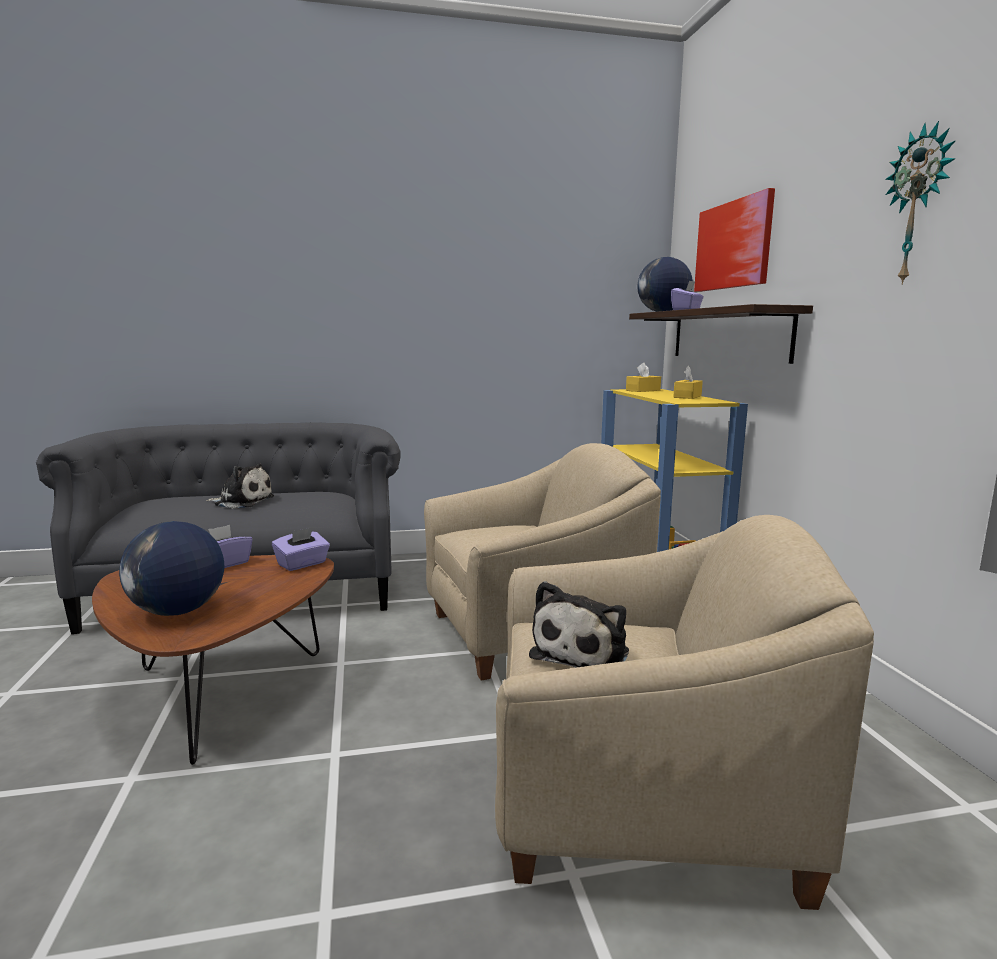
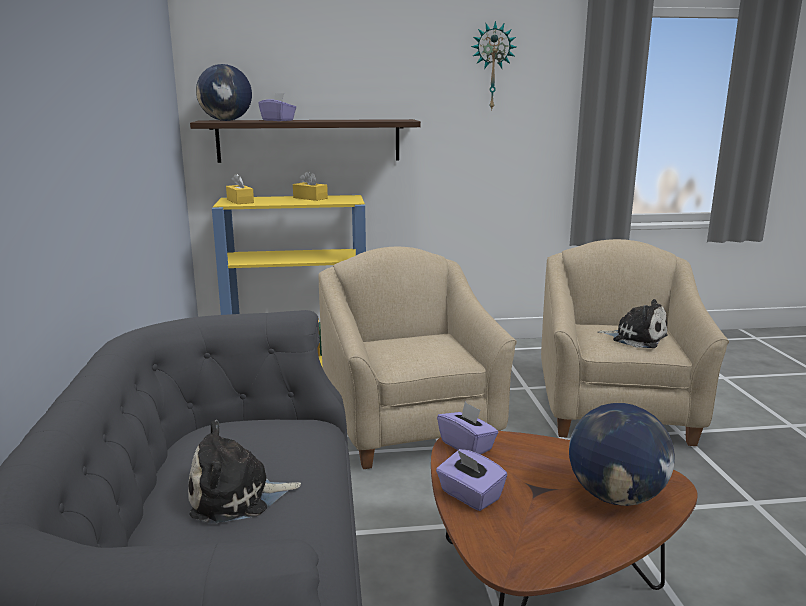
camera: 85 degrees left, 5 degrees up
plush toy [206,463,274,509] -> plush toy turned 120 degrees counterclockwise [188,420,301,523]
picture [694,188,775,292] -> none

